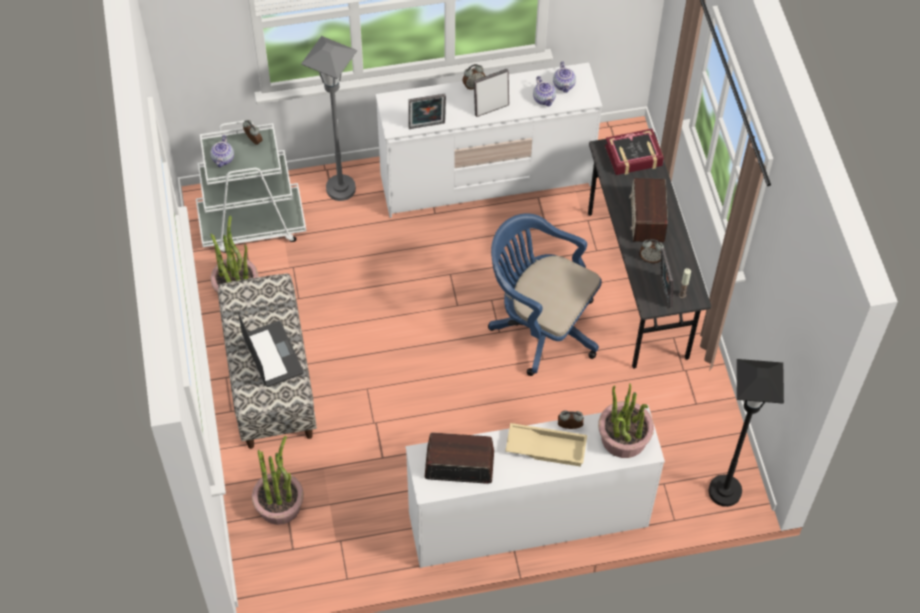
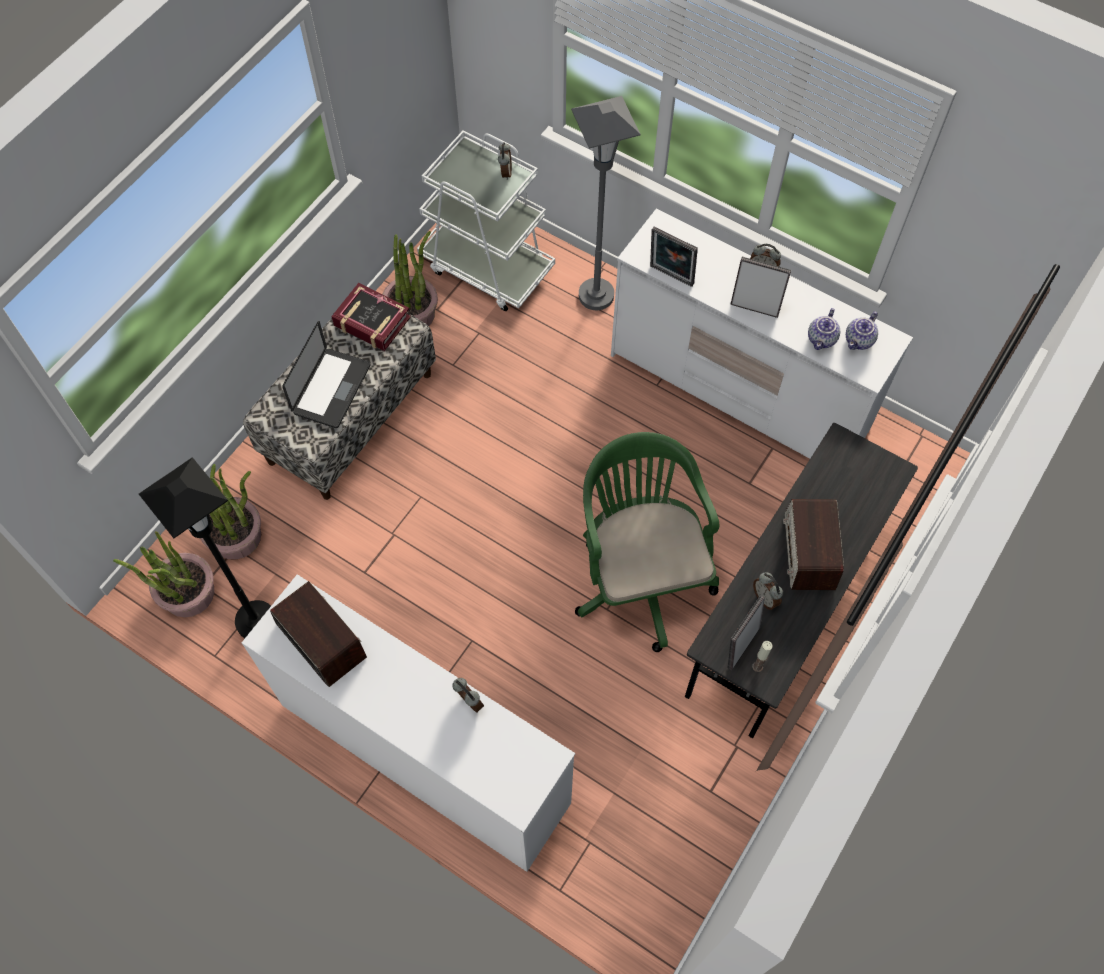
camera: 45 degrees right, 5 degrees up
teapot [210,135,234,167] -> none
blue office chair [488,214,601,376] -> green office chair [575,432,719,652]
beige tray [505,423,587,467] -> none
potted plant [598,383,654,458] -> potted plant moved to [113,531,214,617]
book [605,129,664,175] -> book moved to [331,283,411,351]
radio [629,178,668,242] -> radio turned 45 degrees counterclockwise [783,499,844,590]
black floor lamp [709,359,784,507] -> black floor lamp moved to [139,457,271,638]

